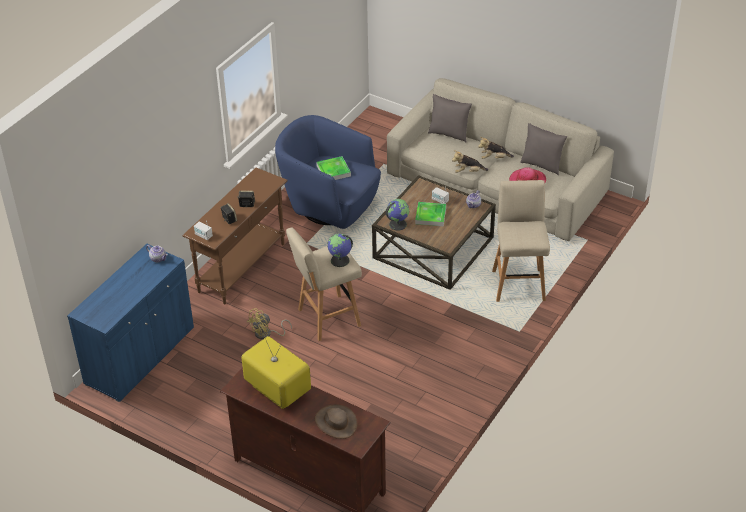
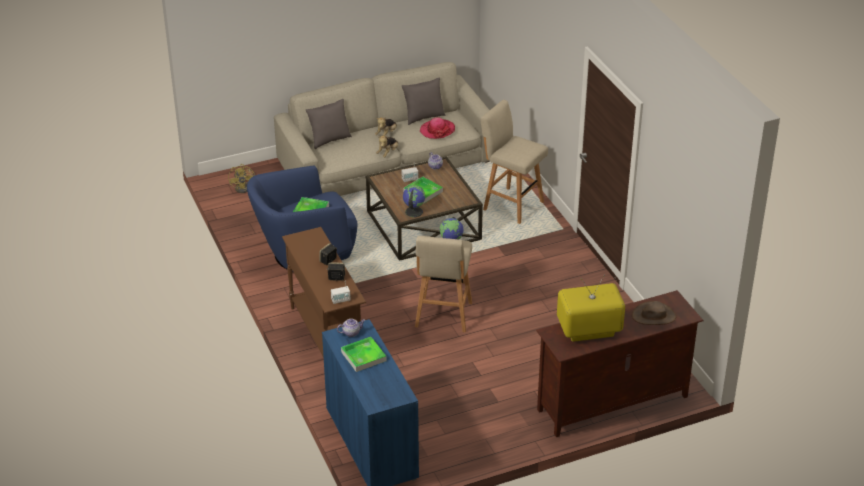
camera: 55 degrees left, 5 degrees down
yellow fan [247,308,292,340] -> yellow fan moved to [228,164,255,193]
none -> tray [341,337,386,372]

